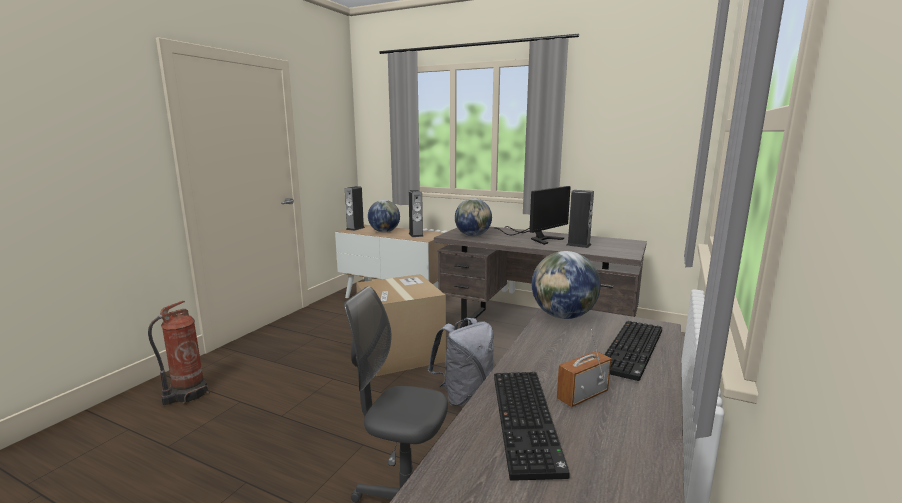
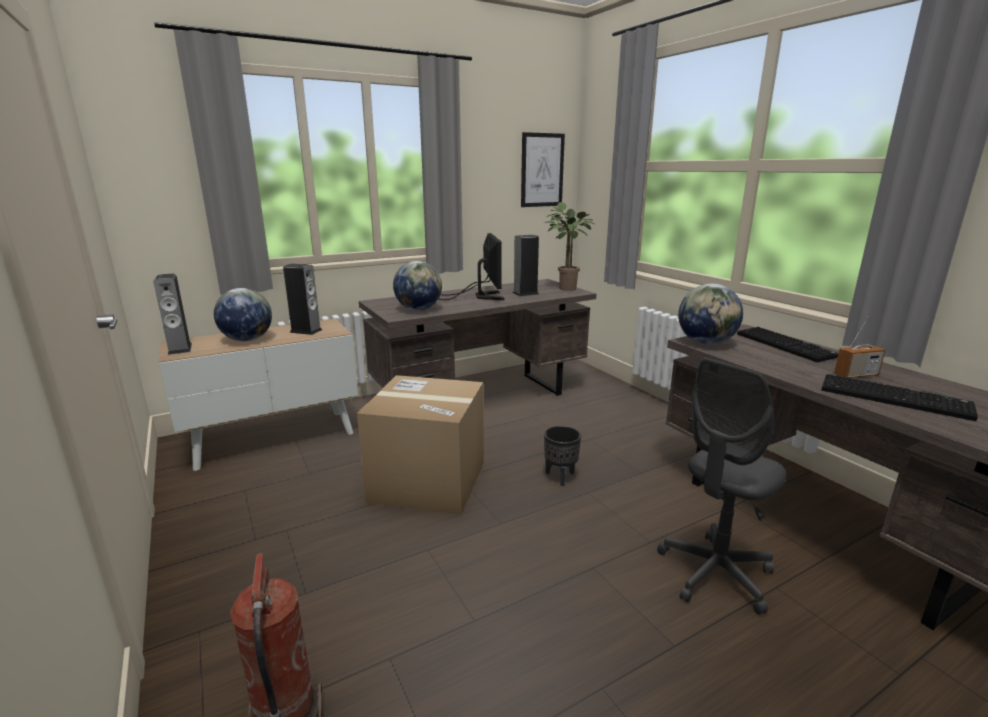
camera: 55 degrees left, 5 degrees up
grey backpack [428,318,494,406] -> black planter [544,426,581,486]
radio [557,329,611,407] -> radio turned 105 degrees counterclockwise [834,316,885,378]
none -> picture [521,132,565,207]
none -> potted plant [544,202,594,291]

